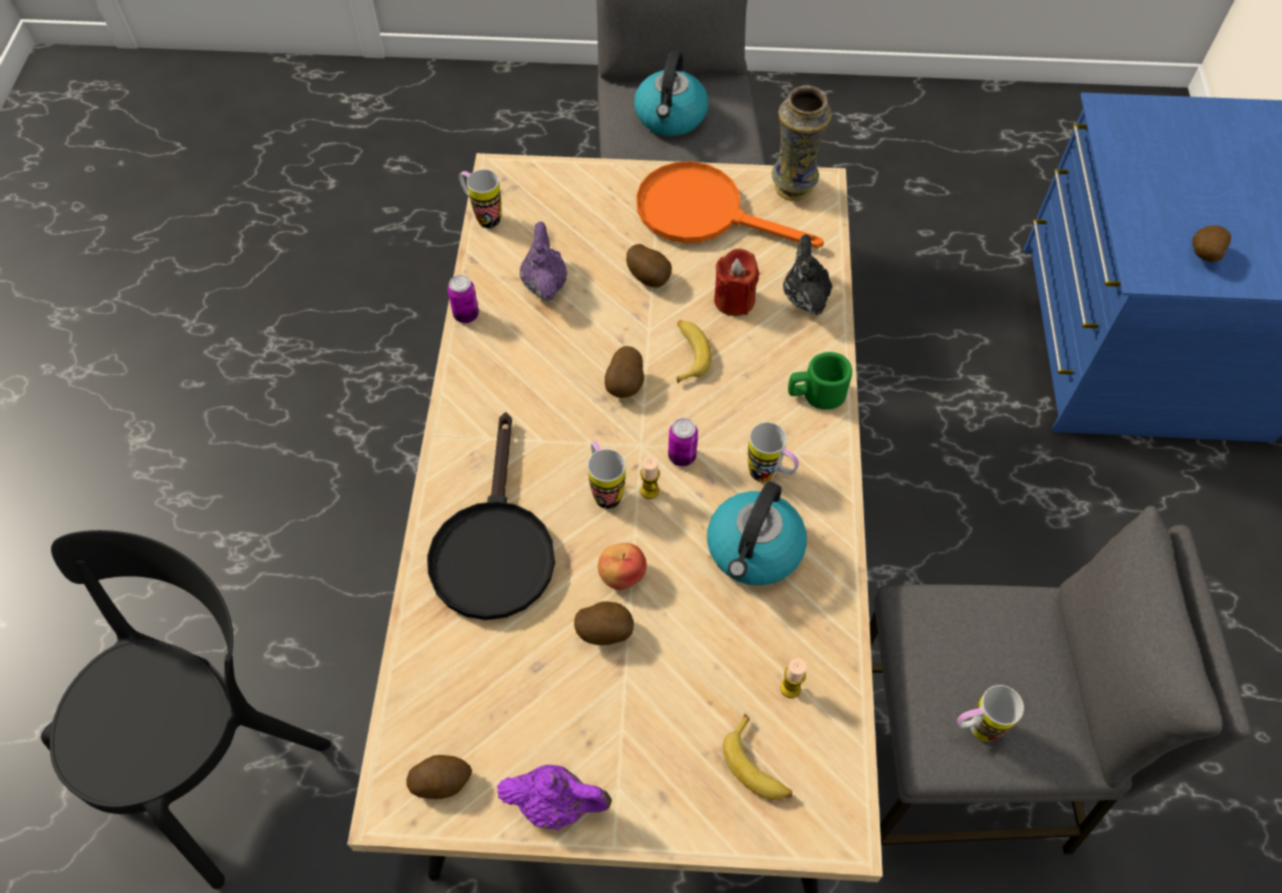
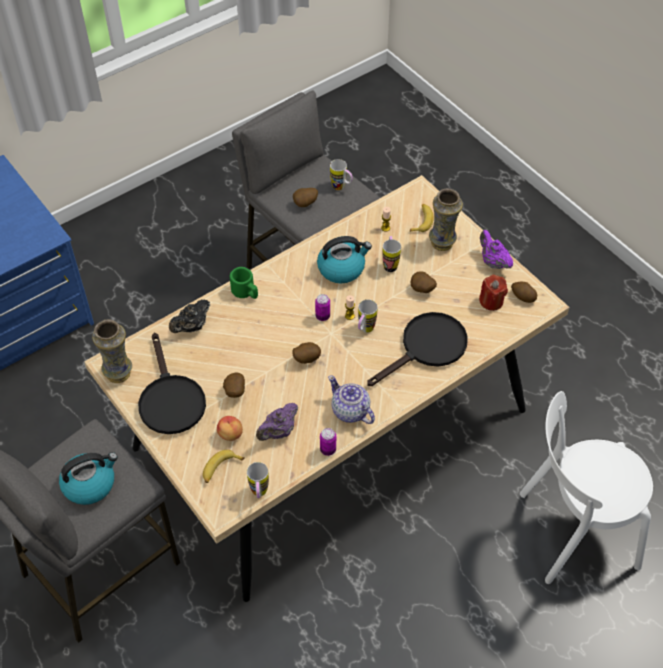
camera: 130 degrees left, 5 degrees down
black chair [41,530,331,889] -> white chair [520,391,653,584]
apple [598,543,647,590] -> apple moved to [217,416,243,441]
orange frying pan [636,161,824,248] -> black frying pan [138,333,206,434]
banana [677,320,712,384] -> banana moved to [203,450,245,483]
red candle [714,249,759,316] -> red candle moved to [479,275,508,311]
mug [748,422,799,482] -> mug moved to [382,236,401,272]
potato [1192,225,1231,262] -> potato moved to [293,188,318,207]
none -> teapot [328,375,375,424]
none -> vase [429,188,463,251]

